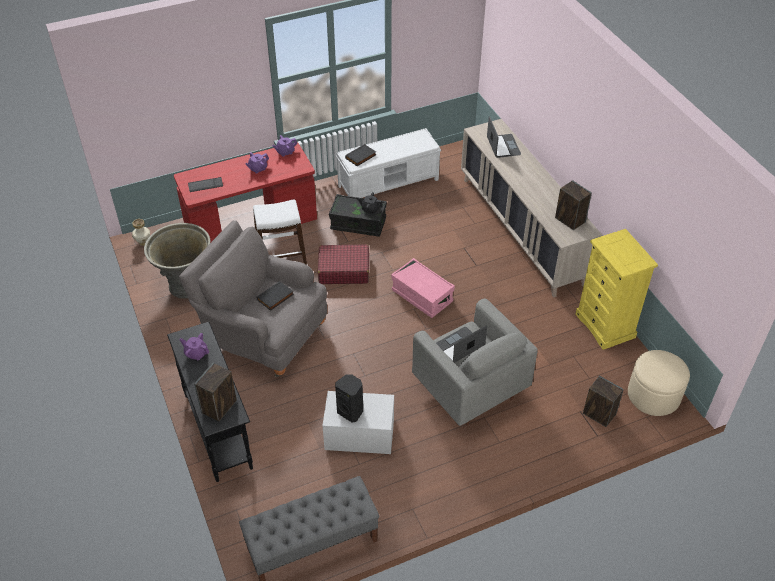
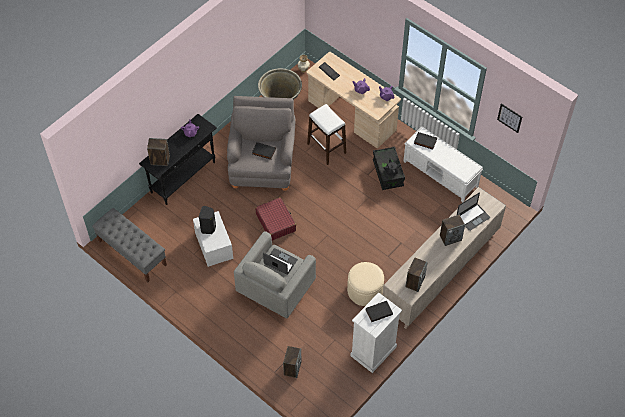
camera: 65 degrees right, 10 degrees up
red desk [174,142,317,242] -> beige desk [307,52,401,148]
red suitcase [318,244,369,284] -> red suitcase moved to [255,197,296,241]
pink storage box [391,258,455,318] -> none
yellow dresser [575,229,658,350] -> white dresser [350,293,402,373]
beige ottoman [628,350,690,416] -> beige ottoman moved to [347,262,384,306]
none -> black book [365,301,393,322]
none -> speaker [440,215,465,246]
none -> picture [497,103,522,133]

